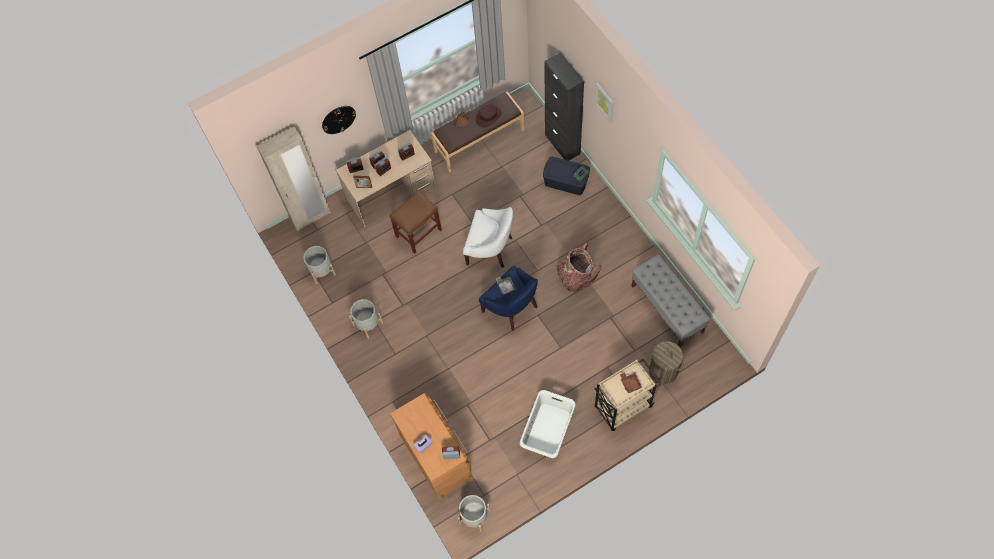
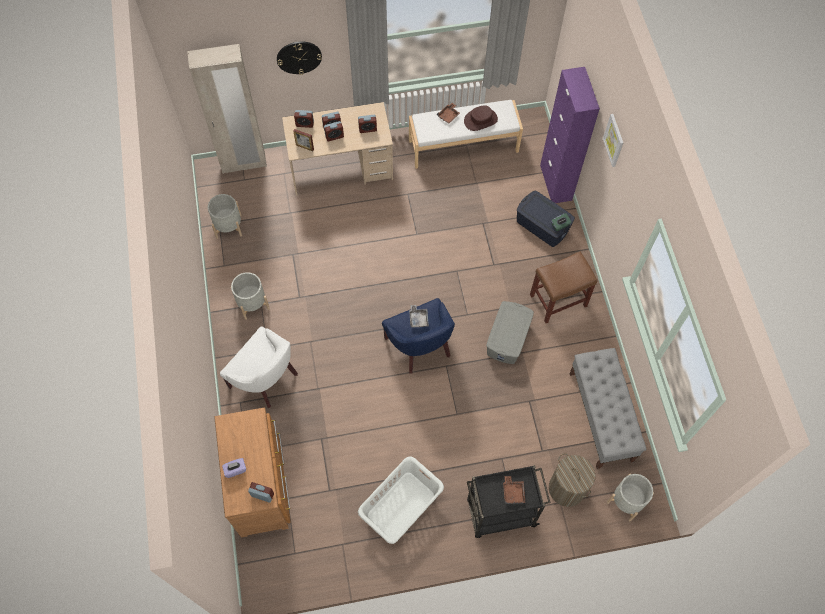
camera: 15 degrees right, 0 degrees up
brown stool [389,191,442,254] -> brown stool moved to [530,251,597,323]
brown bench [431,92,524,172] -> white bench [409,100,523,169]
grey planter [458,495,490,532] -> grey planter moved to [607,474,654,522]
white armchair [463,207,513,268] -> white armchair moved to [220,326,298,408]
black cabinet [544,53,584,161] -> purple cabinet [540,67,600,203]
backpack [556,243,601,291] -> grey storage box [486,301,534,364]
beige cart [595,359,660,431] -> black cart [467,465,550,538]

